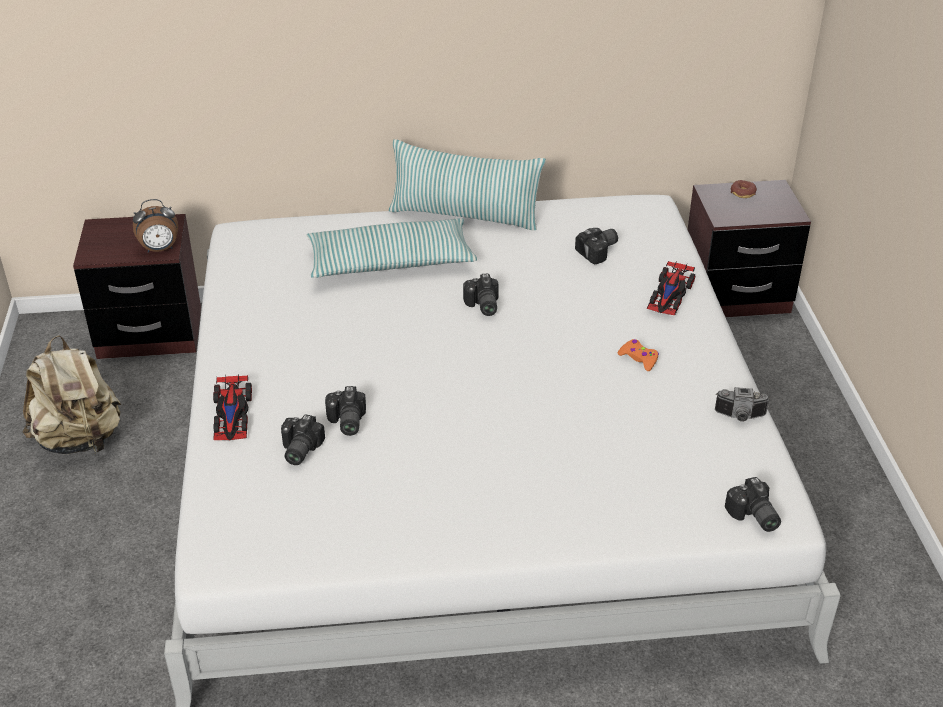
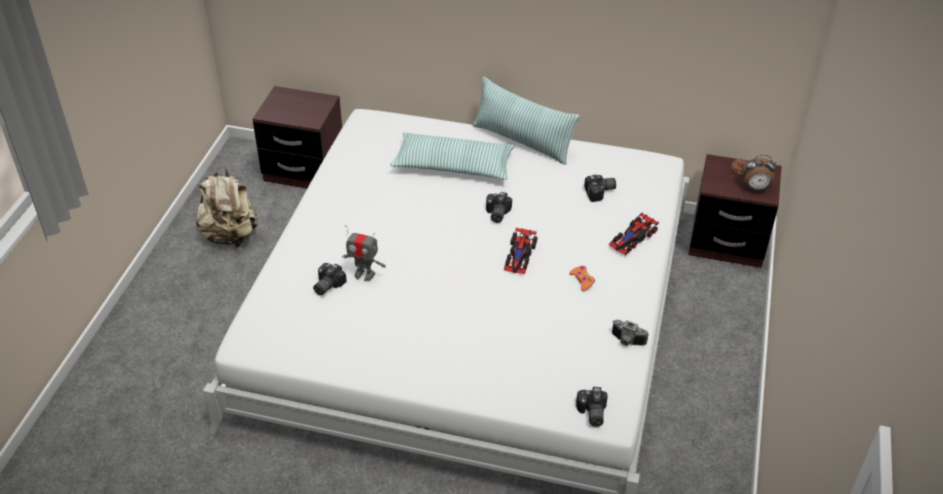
camera: 20 degrees right, 5 degrees up
alarm clock [133,199,178,253] -> alarm clock moved to [741,155,777,191]
toy car [213,375,252,440] -> toy car moved to [504,228,537,274]
camera [325,386,366,436] -> toy robot [342,225,386,281]

